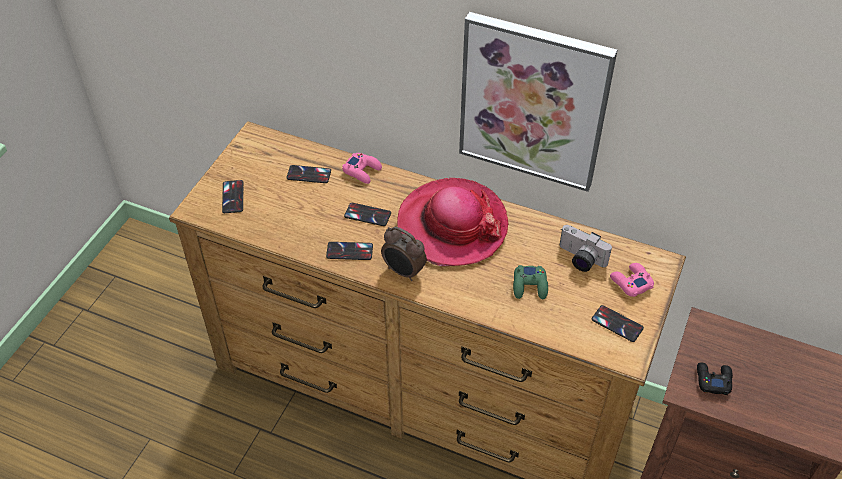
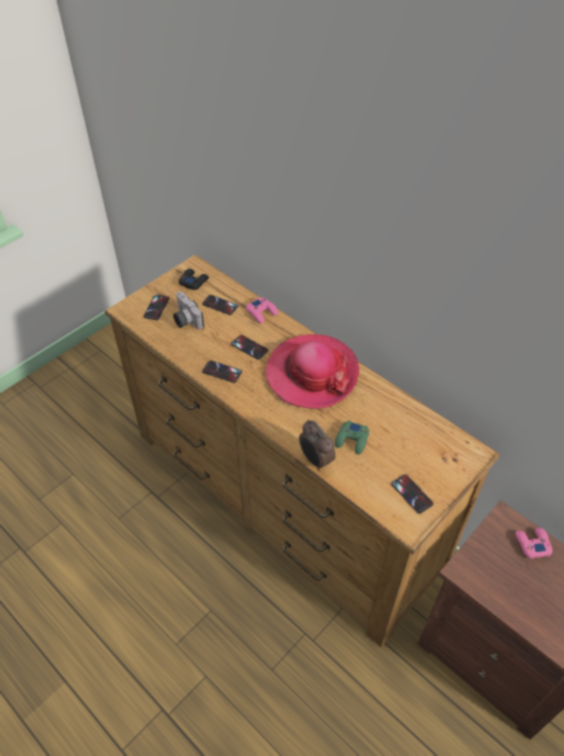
camera: 20 degrees right, 0 degrees up
alarm clock [381,227,427,281] -> alarm clock moved to [299,420,336,471]
picture [459,12,617,192] -> none
camera [560,225,612,272] -> camera moved to [173,291,204,330]
pink game controller [610,263,654,297] -> pink game controller moved to [515,528,552,559]
black game controller [697,362,733,395] -> black game controller moved to [179,269,209,290]

